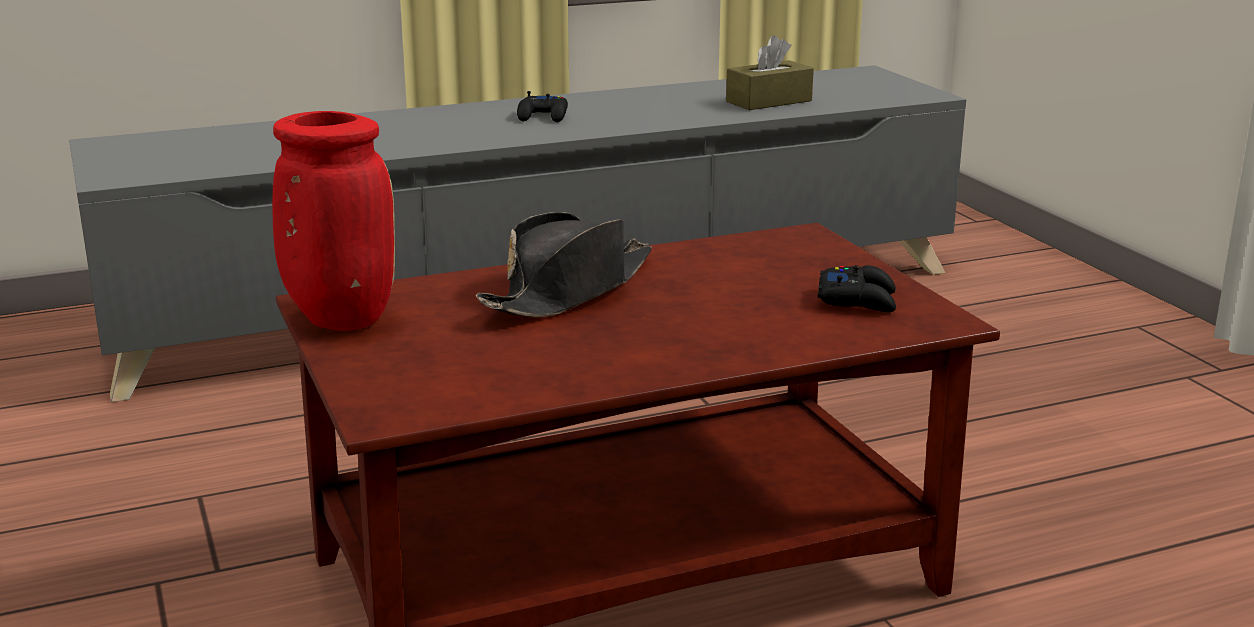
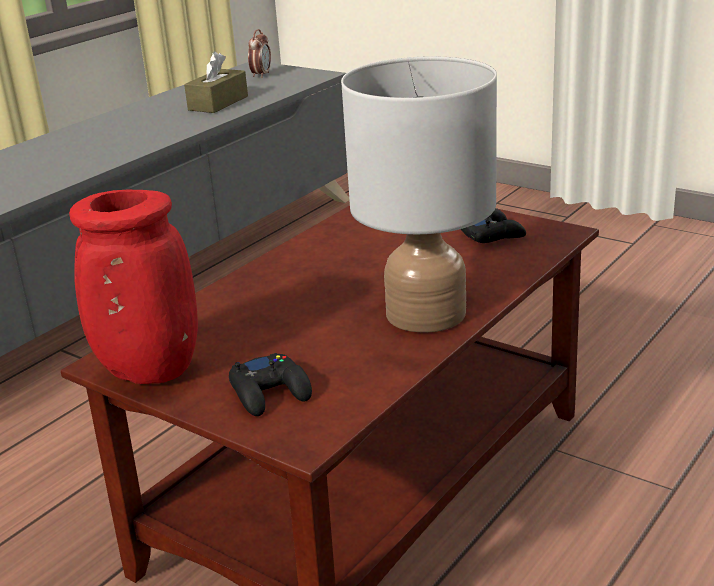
camera: 30 degrees left, 5 degrees up
black hat [476,212,652,317] -> none
black game controller [517,91,568,122] -> black game controller moved to [229,353,312,416]
none -> alarm clock [248,29,271,78]
none -> grey table lamp [341,56,497,332]

